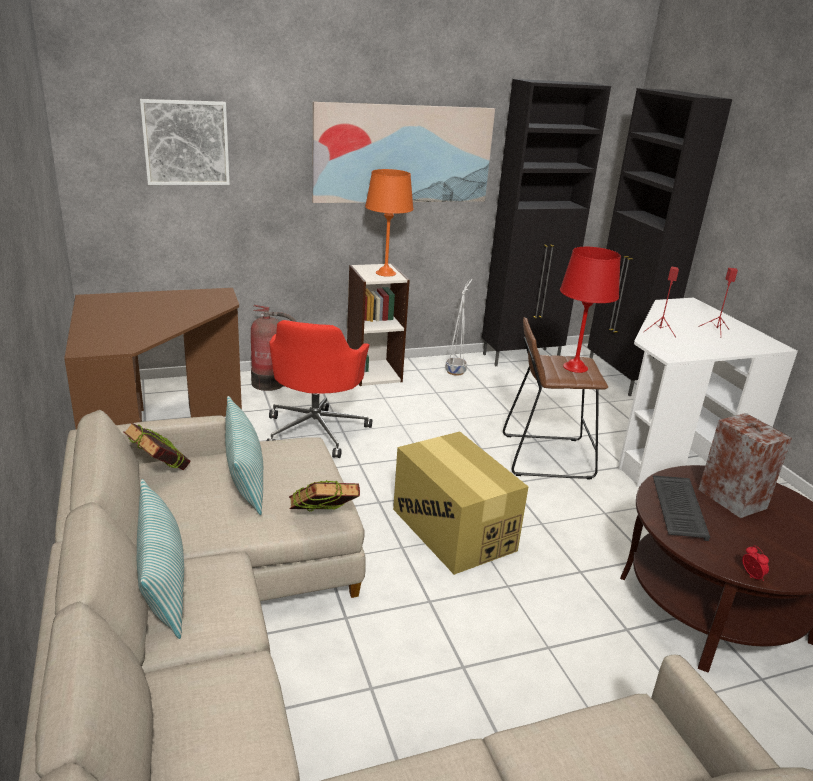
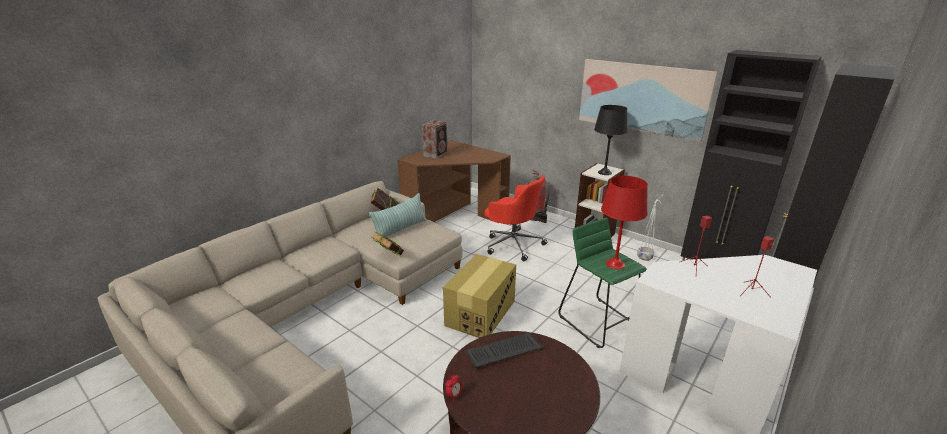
camera: 60 degrees right, 0 degrees up
pillow [137,479,184,639] -> none
picture [140,99,230,185] -> none
red office chair [267,320,372,458] -> red office chair turned 120 degrees counterclockwise [485,175,547,261]
orange table lamp [365,169,414,277] -> black table lamp [594,105,628,175]
brown stool [503,317,608,480] -> green stool [558,218,647,348]
speaker [698,413,792,518] -> speaker moved to [422,120,448,159]

